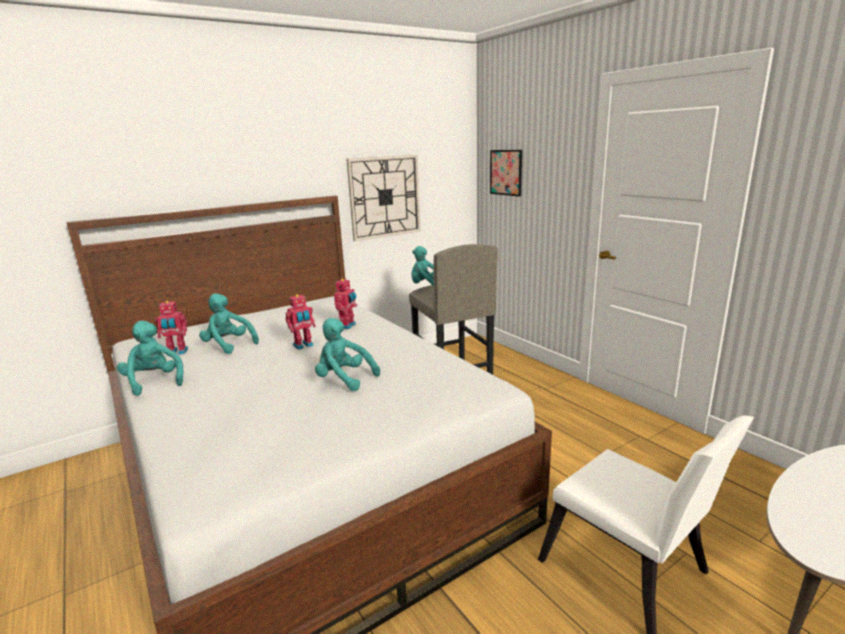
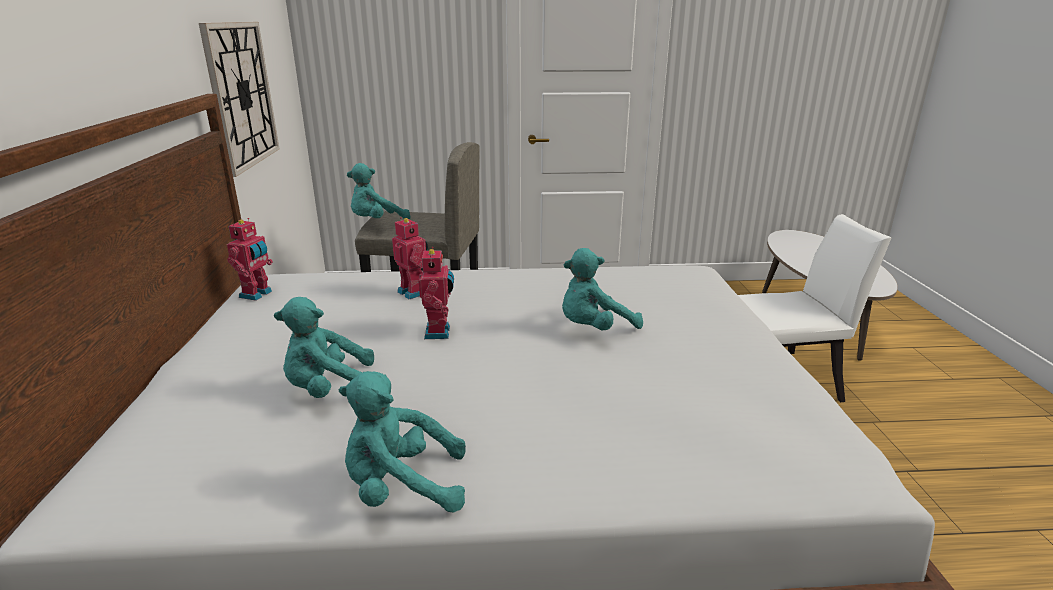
camera: 60 degrees left, 5 degrees up
toy robot [155,301,188,356] -> toy robot moved to [227,218,273,301]
picture [490,150,522,197] -> none

